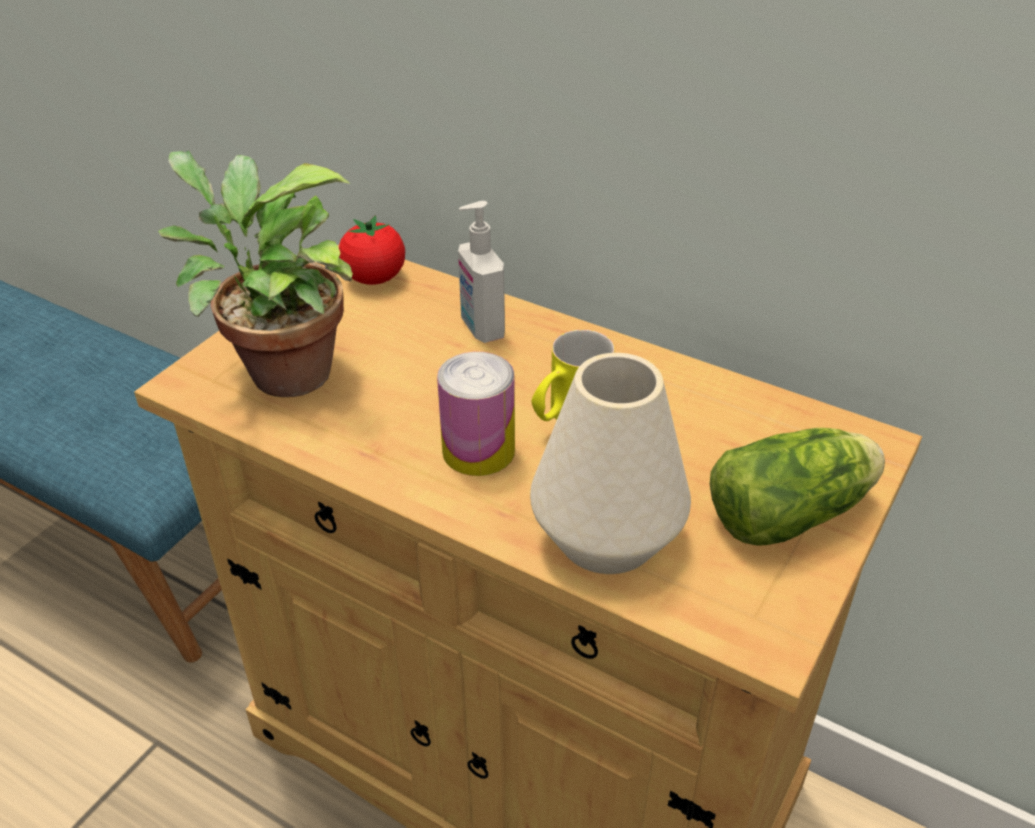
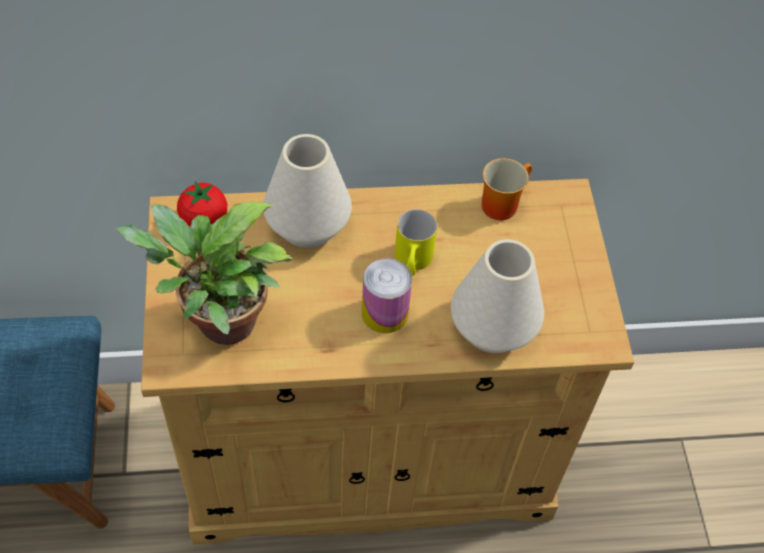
camera: 40 degrees left, 15 degrees up
soap dispenser [458,201,505,343] -> white vase [264,134,352,248]
lettuce [710,428,885,546] -> none
none -> mug [481,158,532,220]

